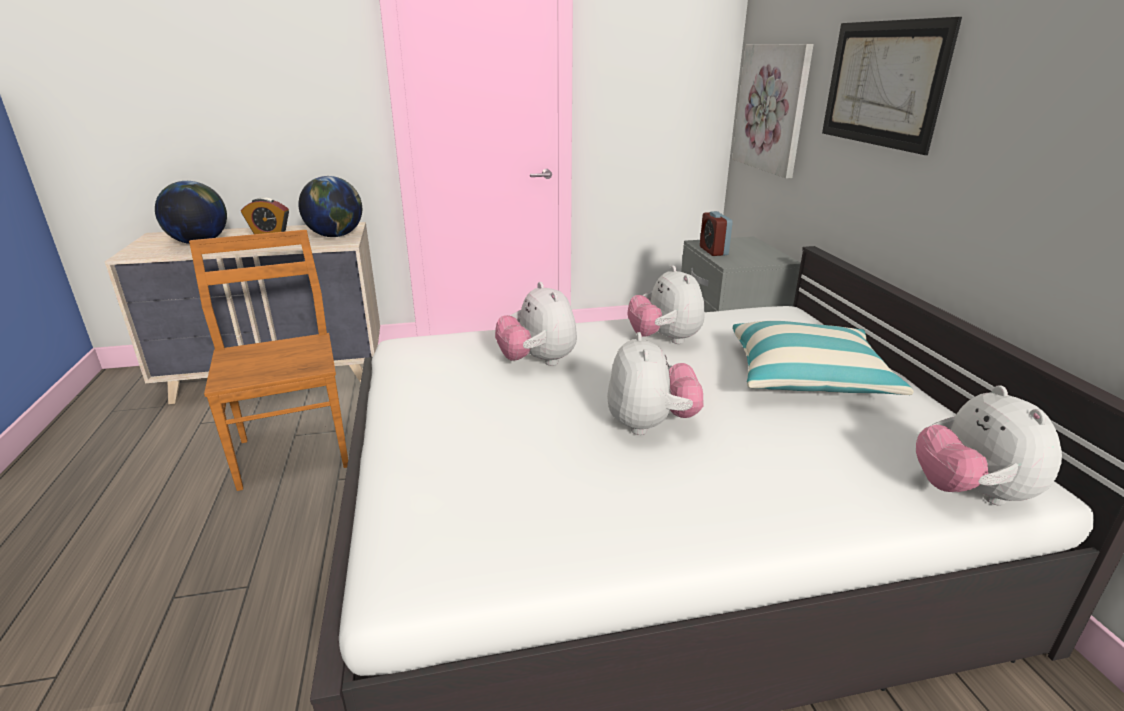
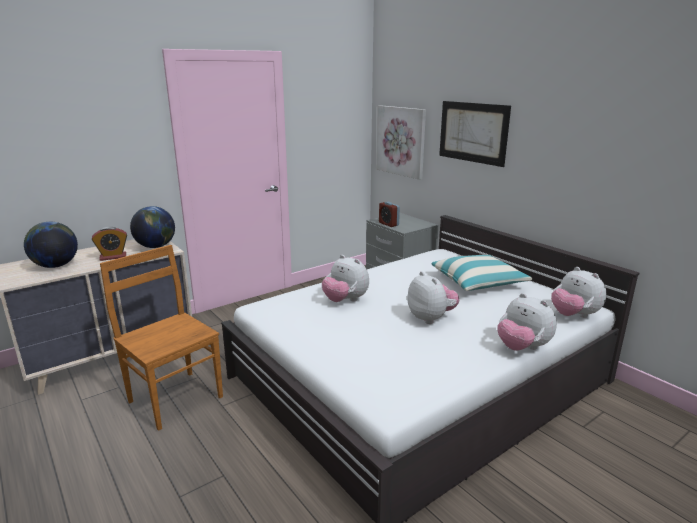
camera: 25 degrees left, 5 degrees down
plush toy [627,266,705,344] -> plush toy moved to [497,293,557,351]

